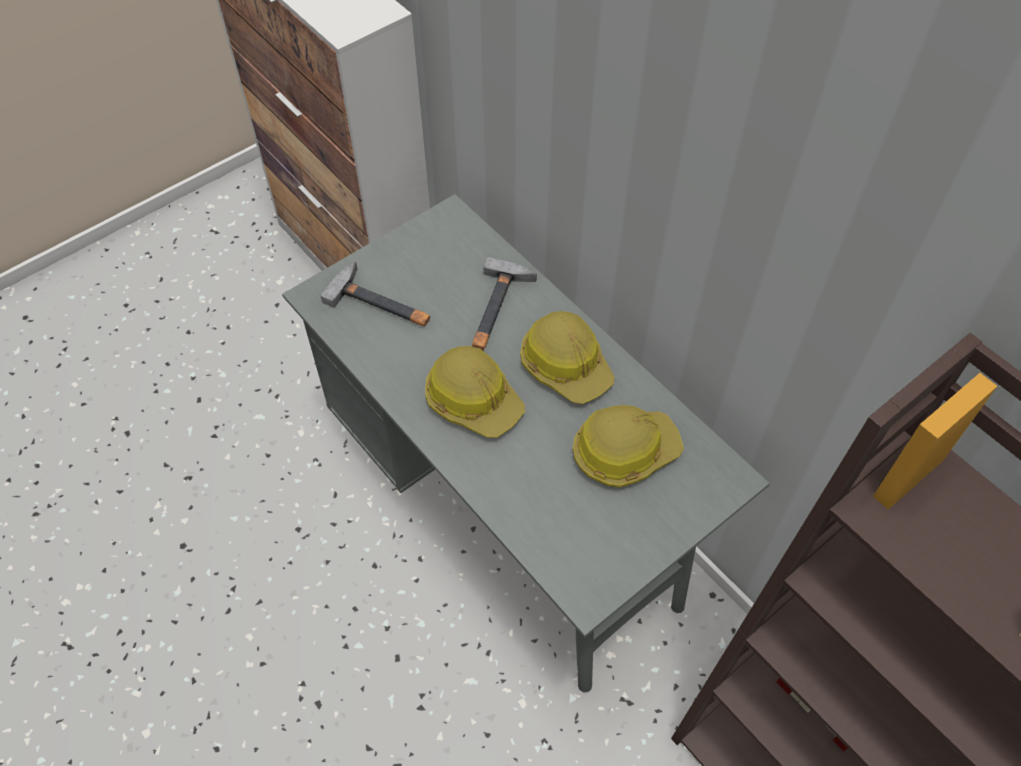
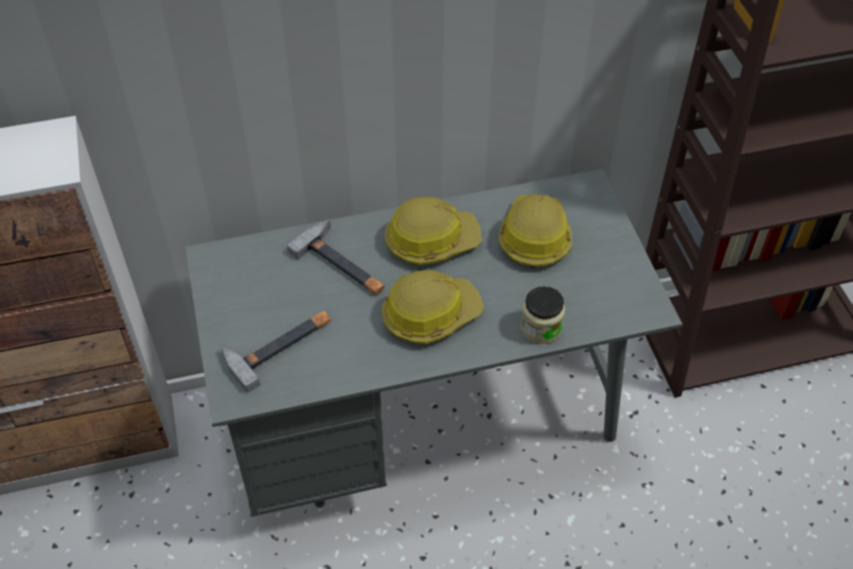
camera: 65 degrees left, 5 degrees down
none -> jar [520,286,565,344]

